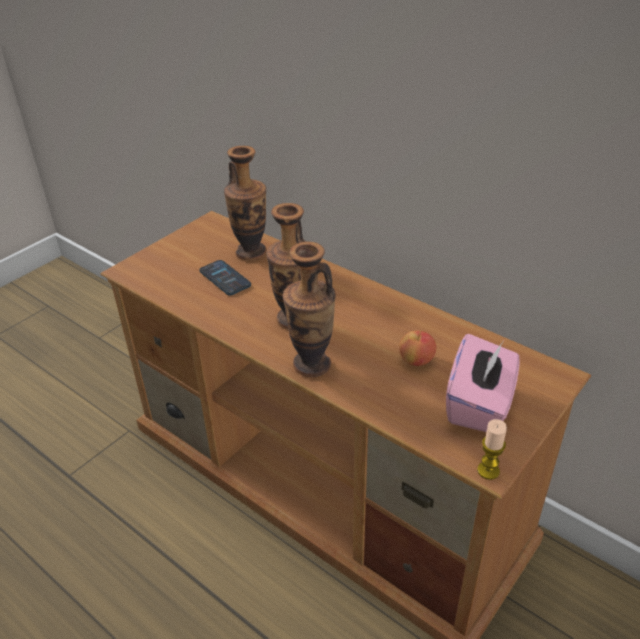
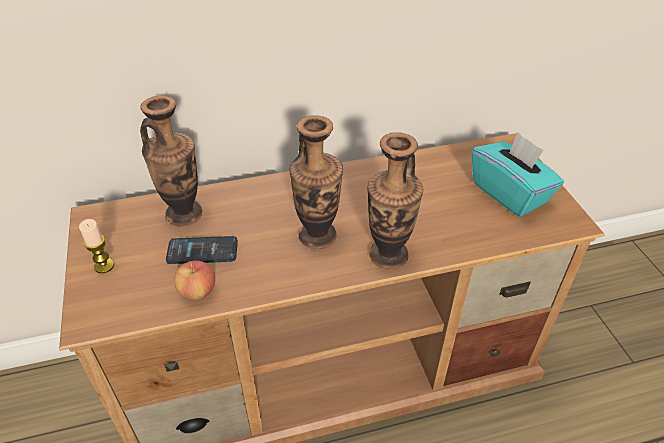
camera: 55 degrees left, 5 degrees up
apple [399,331,436,366] -> apple moved to [174,261,215,300]
pink tissue box [446,334,520,432] -> turquoise tissue box [472,132,564,217]
candle [477,419,507,480] -> candle moved to [79,219,114,273]

